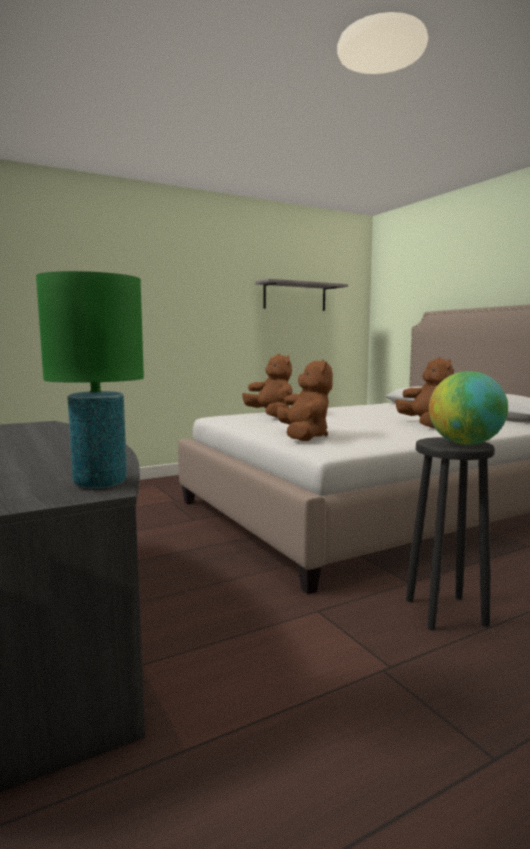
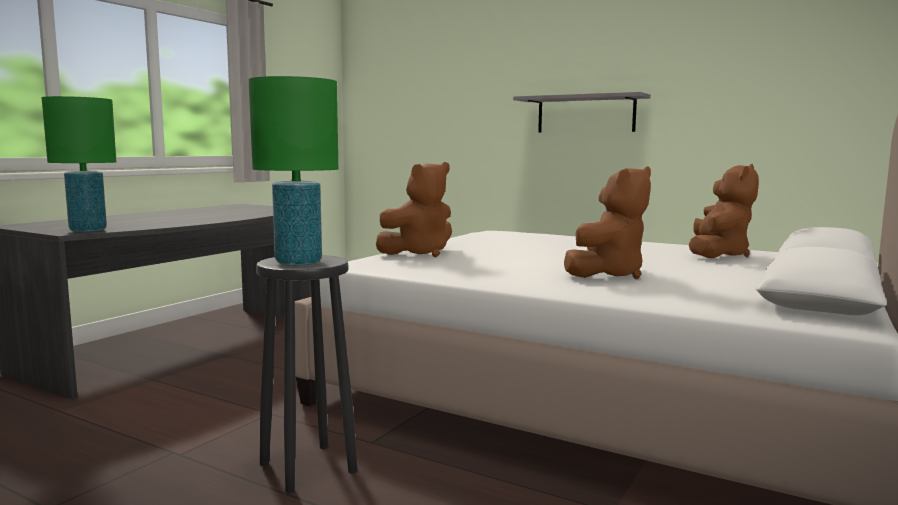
camera: 60 degrees right, 0 degrees up
brown plush toy [242,354,292,418] -> brown plush toy moved to [689,164,759,258]
grey shelf [255,279,348,311] -> grey shelf moved to [513,92,651,132]
globe [429,371,508,445] -> green table lamp [248,76,338,266]

